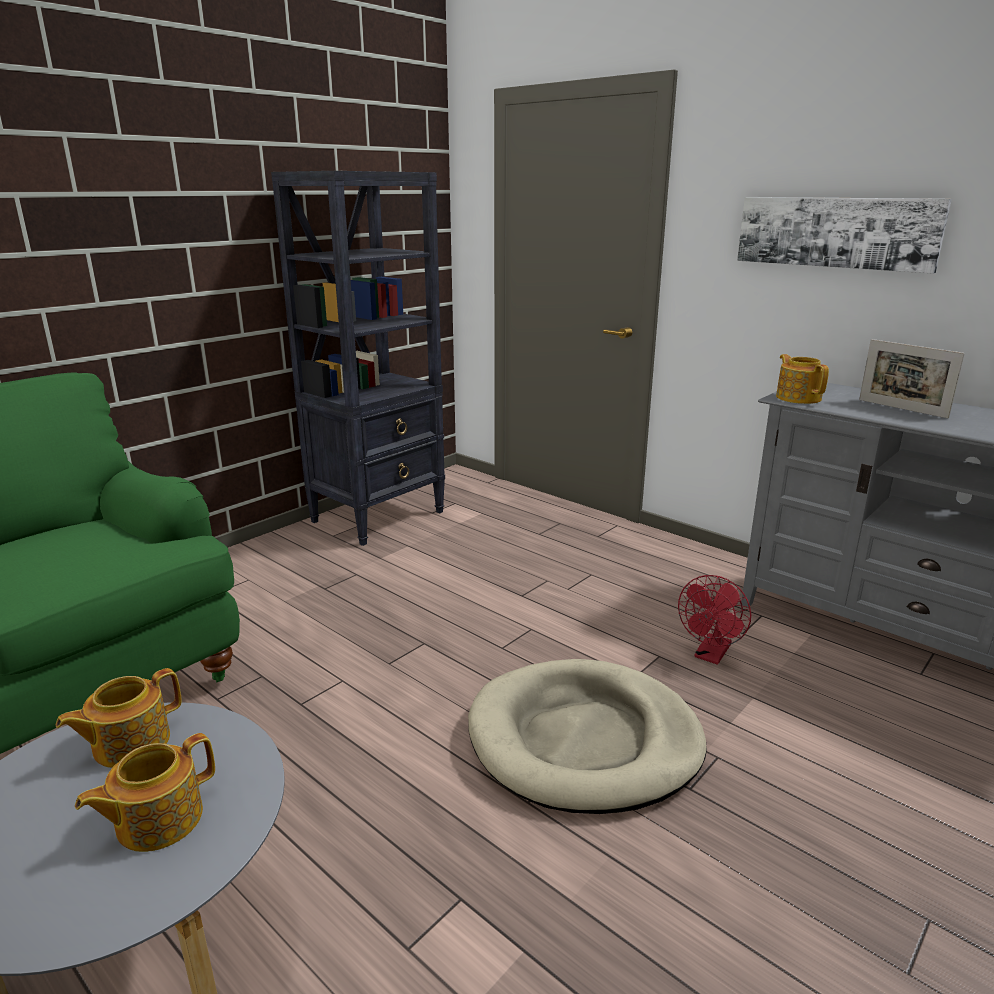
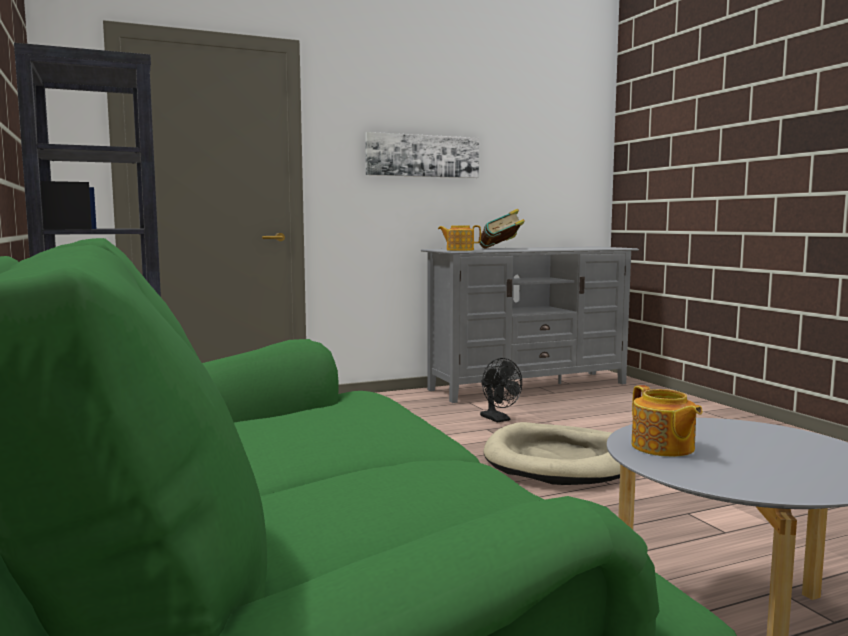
camera: 65 degrees left, 15 degrees down
teapot [75,733,215,852] -> none
red fan [678,575,751,664] -> black fan [480,358,522,423]
picture frame [859,339,965,418] -> book [480,209,525,249]

